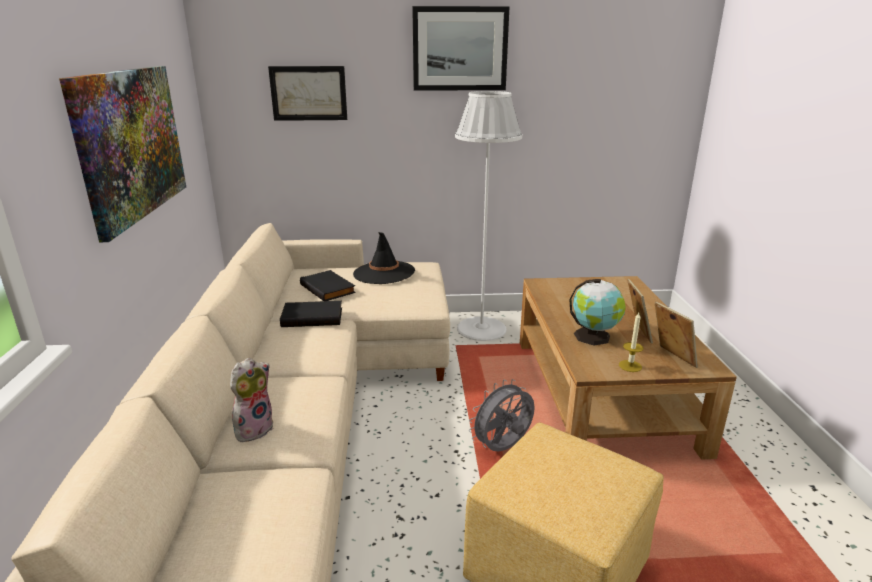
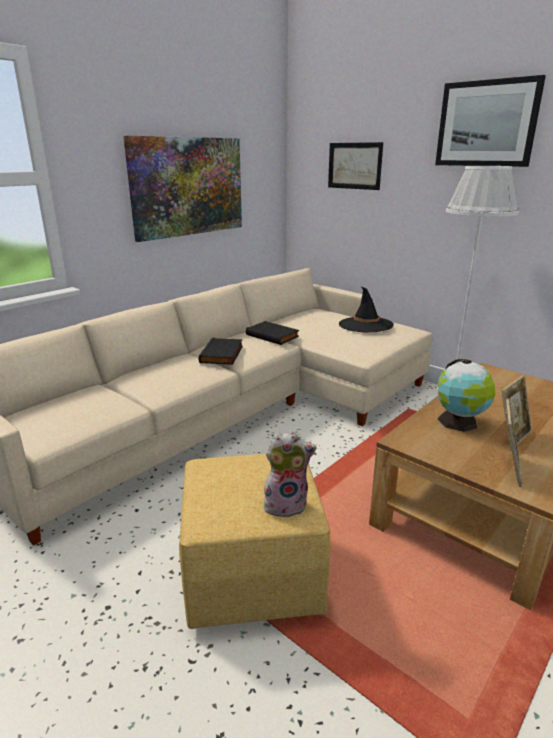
camera: 45 degrees right, 0 degrees up
plush toy [230,358,273,442] -> plush toy moved to [264,432,316,518]
black book [300,270,356,301] -> black book moved to [199,338,243,365]
grey fan [469,379,535,452] -> none
candle [619,313,643,372] -> none

